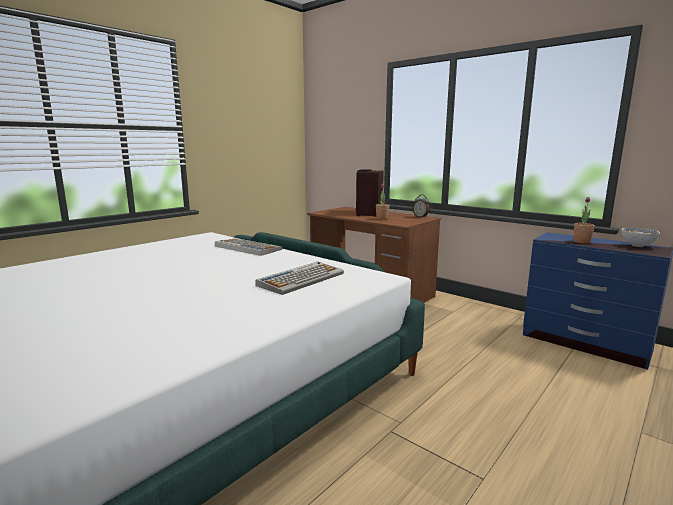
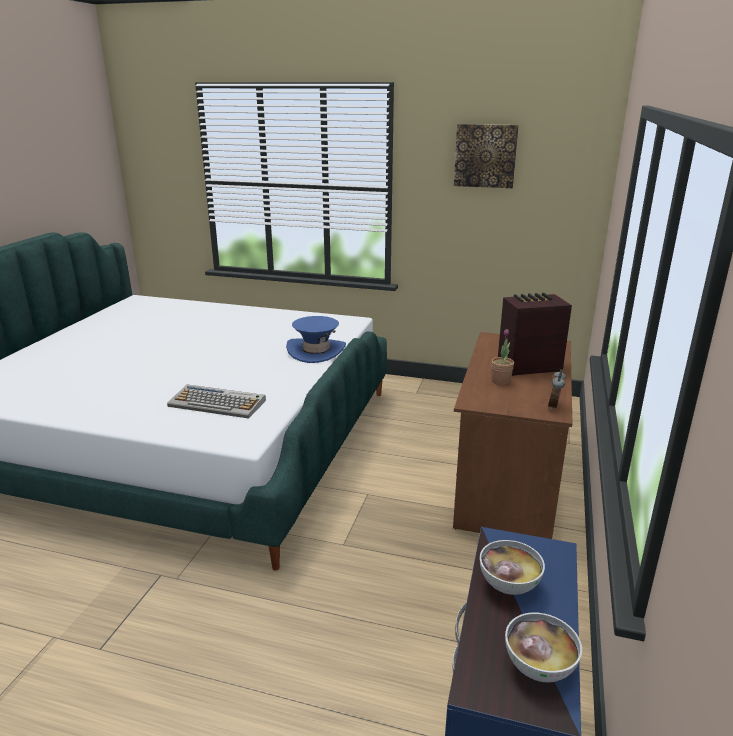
camera: 65 degrees right, 10 degrees up
keyboard [215,238,282,256] -> blue hat [286,316,346,363]
potted plant [574,197,595,244] -> bowl [480,540,545,595]
none -> picture [454,124,519,188]

